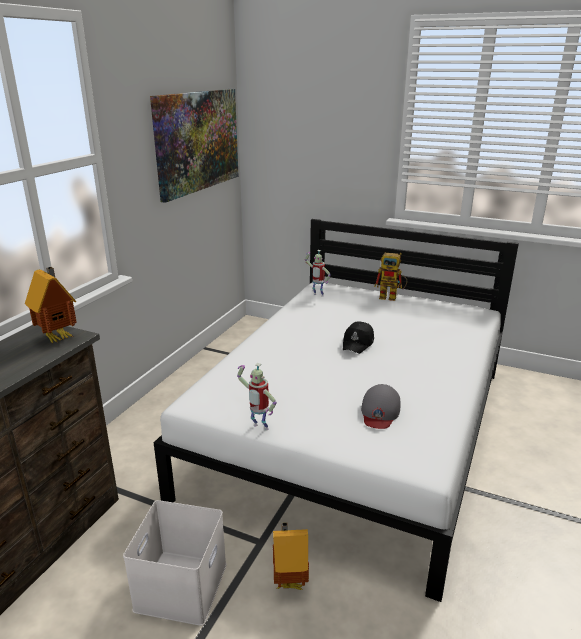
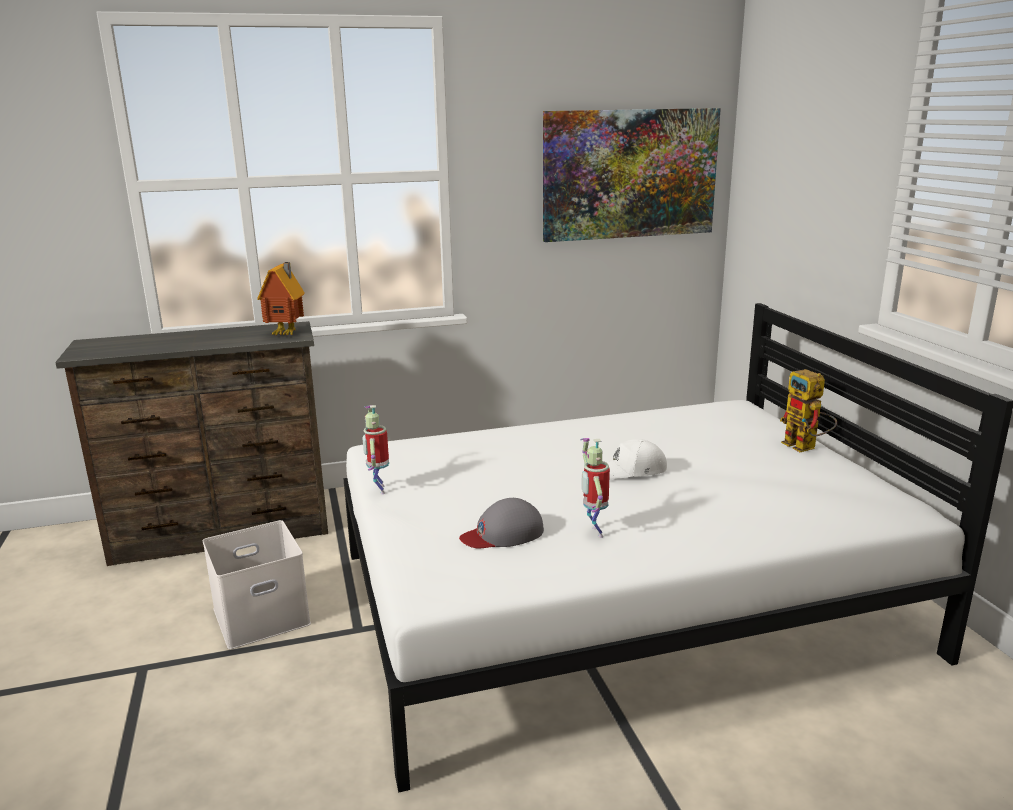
camera: 50 degrees right, 5 degrees down
toy house [273,522,309,590] -> none
toy robot [305,250,331,297] -> toy robot moved to [580,438,610,538]
black cap [343,322,374,354] -> white cap [606,439,667,480]

